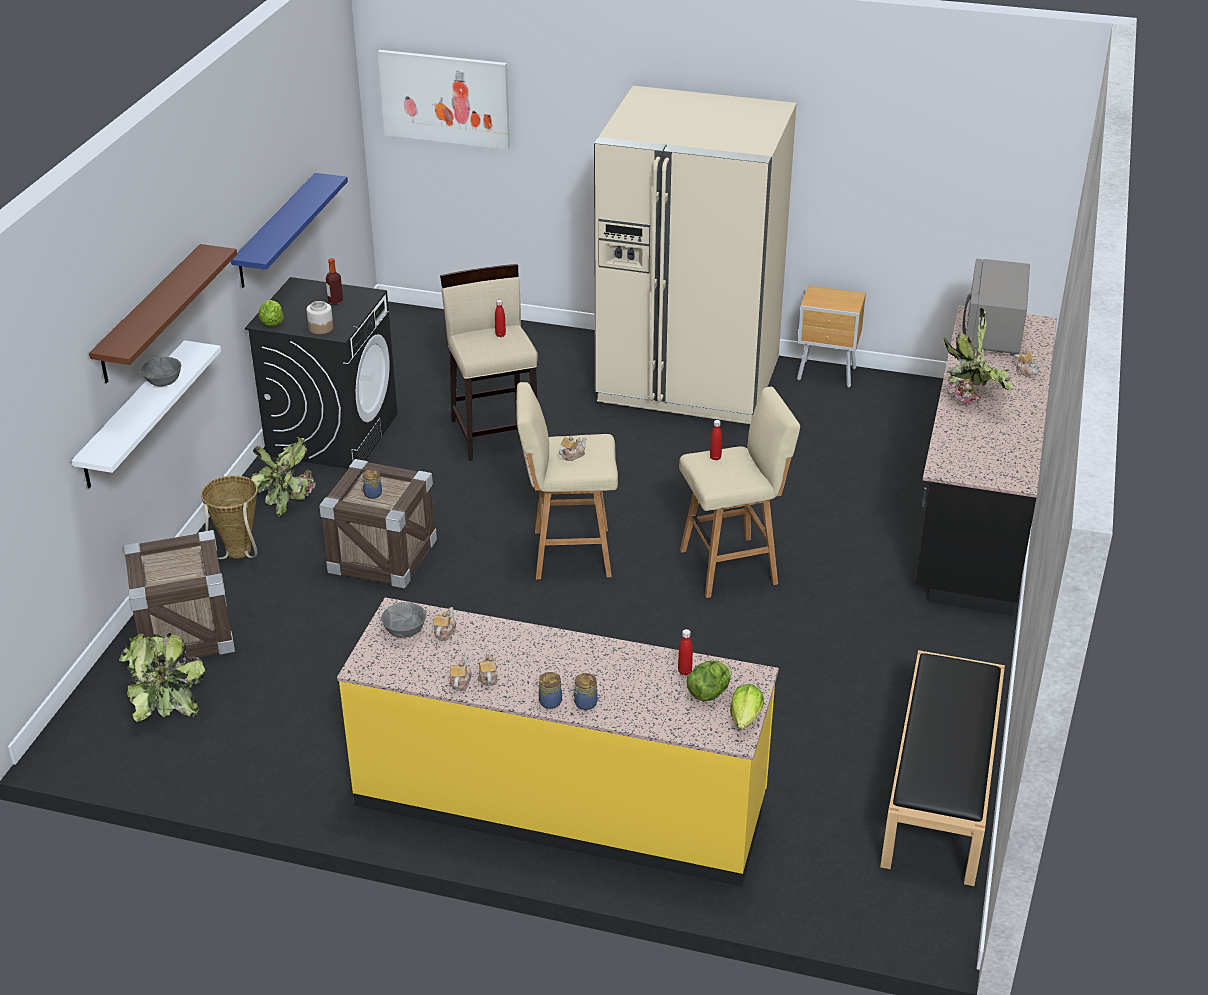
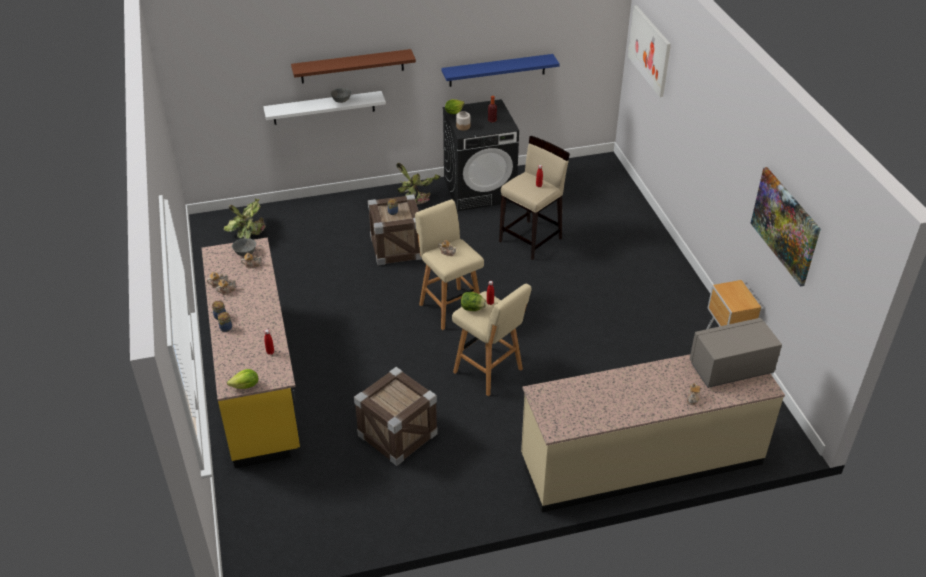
camera: 60 degrees right, 5 degrees up
crate [123,530,235,658] -> crate moved to [354,367,438,466]
basket [201,475,258,559] -> none
beige fridge [594,86,797,424] -> none
lettuce [687,660,732,701] -> lettuce moved to [461,292,487,311]
black bench [880,650,1005,886] -> none
black counter [916,305,1057,616] -> beige counter [521,354,785,512]
potted plant [943,307,1013,404] -> none
none -> picture [751,167,821,287]

